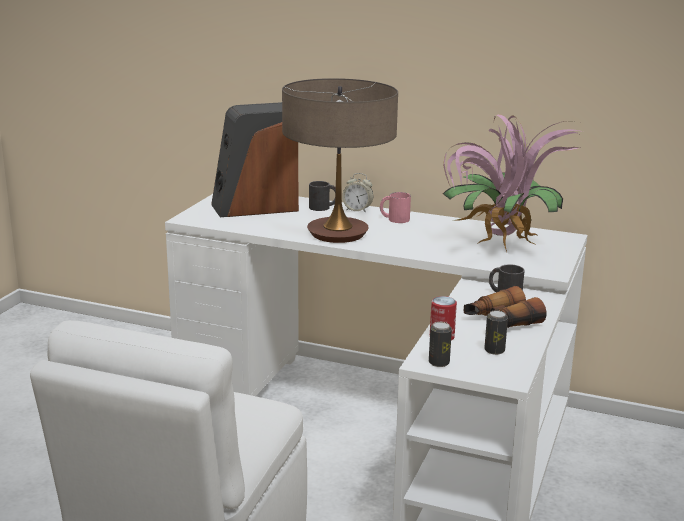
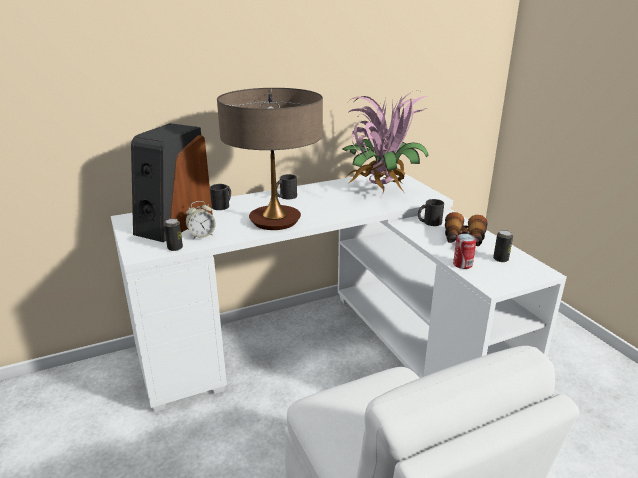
camera: 45 degrees left, 5 degrees up
alarm clock [342,173,373,213] -> alarm clock moved to [186,201,216,239]
pink mug [380,192,411,223] -> black mug [276,174,297,200]
can [429,322,452,367] -> can moved to [164,219,183,251]

